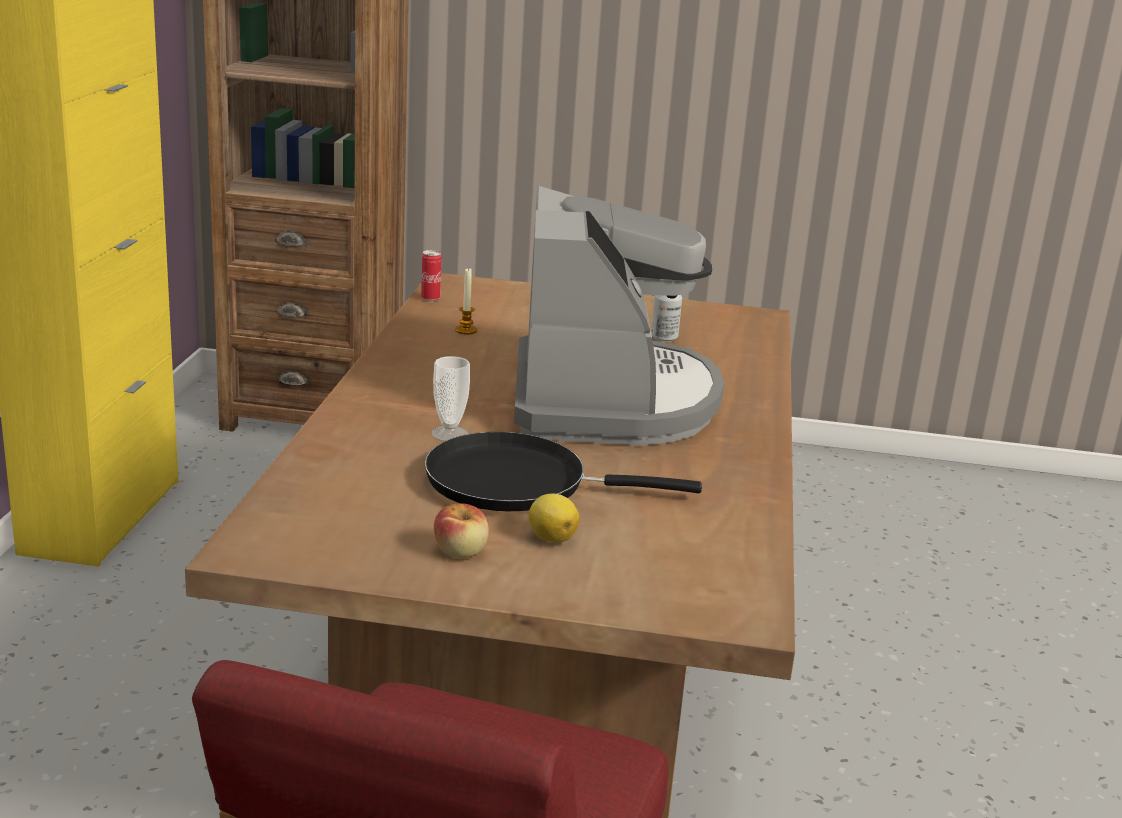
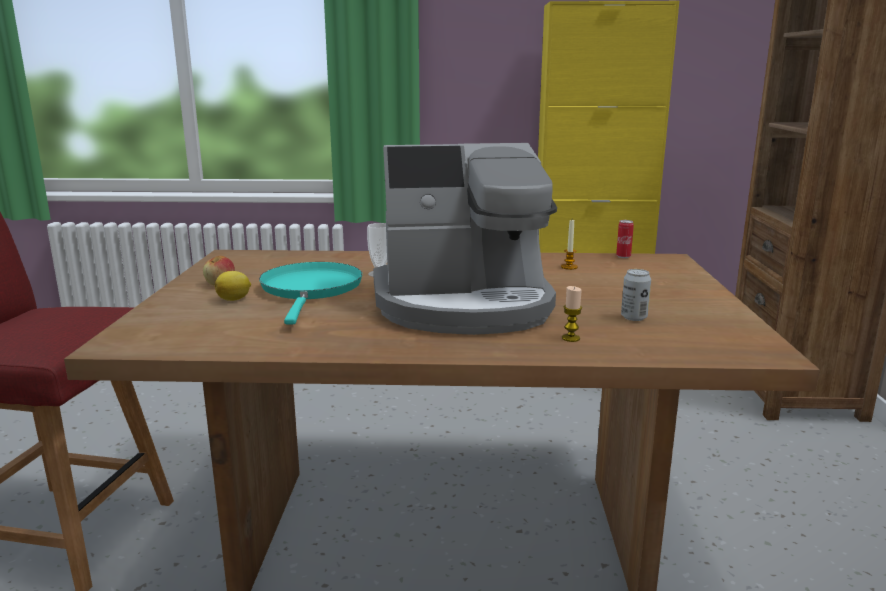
camera: 85 degrees right, 5 degrees down
black frying pan [424,432,702,511] -> turquoise frying pan [259,262,362,325]
none -> candle [562,286,582,342]

